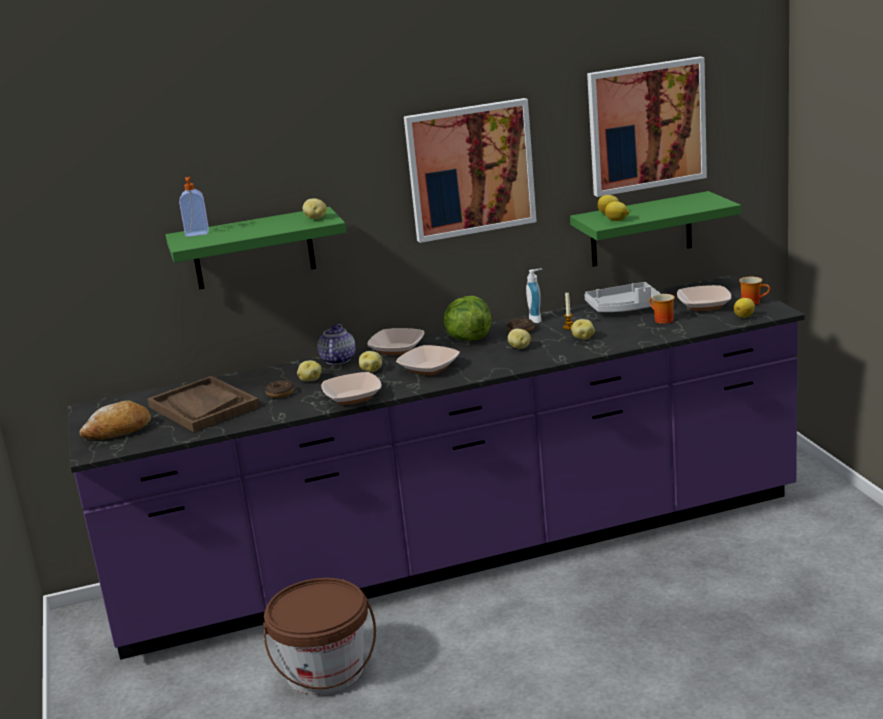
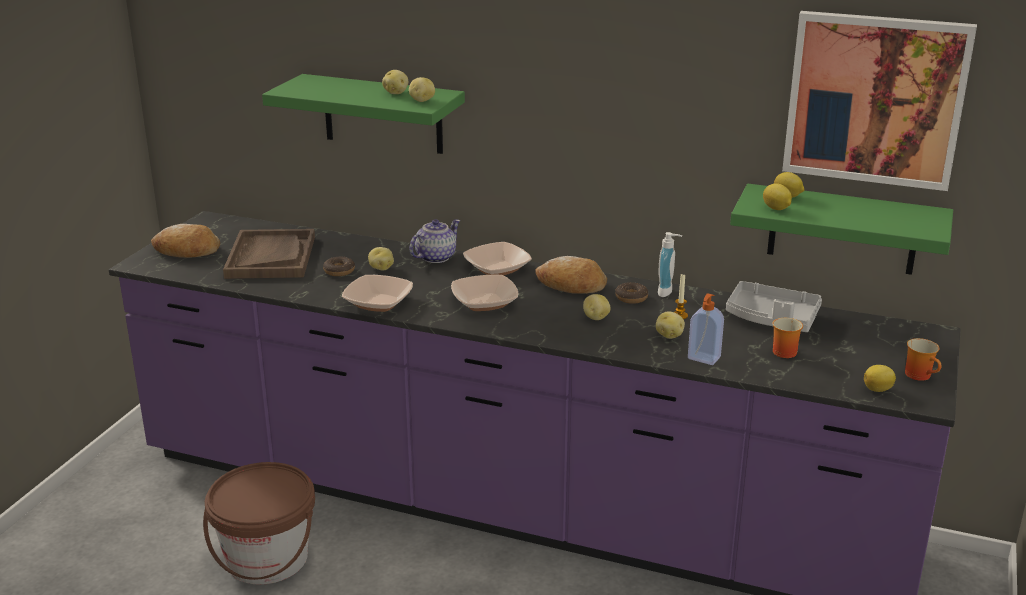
camera: 35 degrees right, 5 degrees up
soap dispenser [179,177,209,237] -> soap dispenser moved to [688,293,724,365]
potato [359,351,382,372] -> potato moved to [382,70,408,94]
picture [404,98,537,243] -> none
lettuce [444,296,491,341] -> bread [535,256,607,294]
bowl [677,285,731,311] -> none

